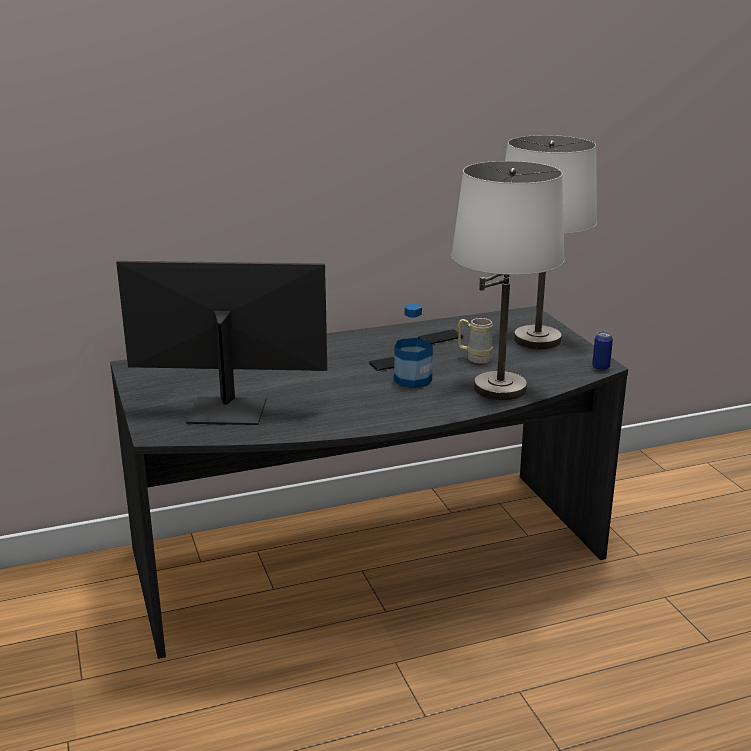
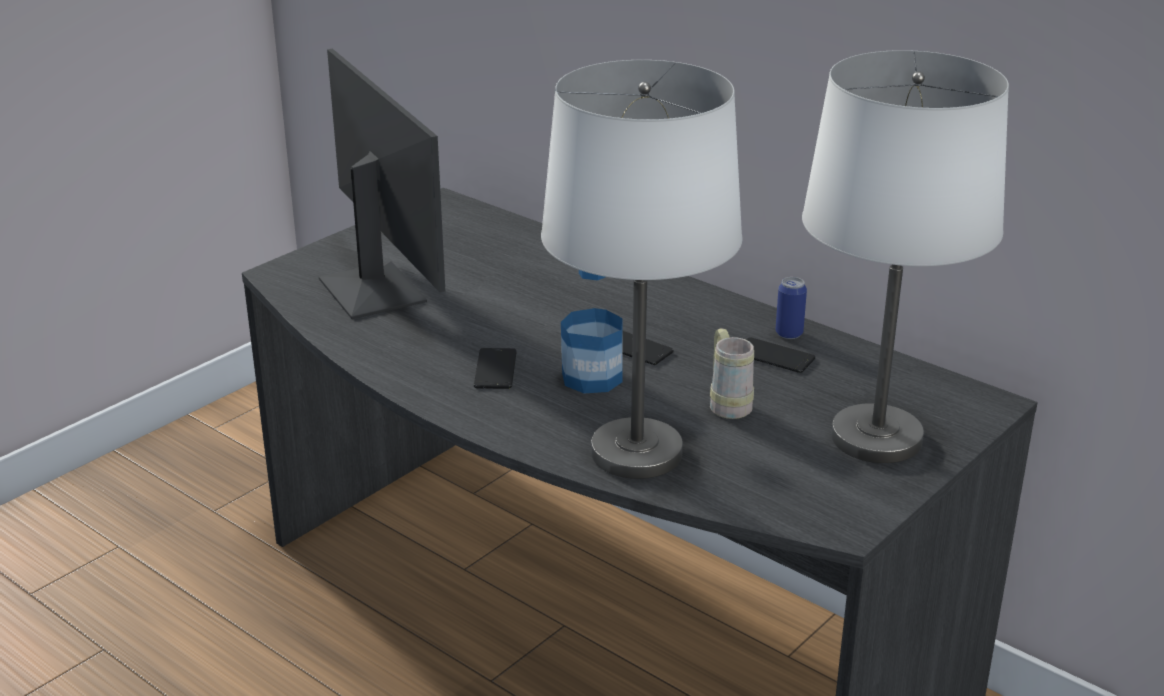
camera: 60 degrees right, 5 degrees up
can [592,331,613,370] -> can moved to [775,277,807,339]
none -> phone [474,348,517,389]

